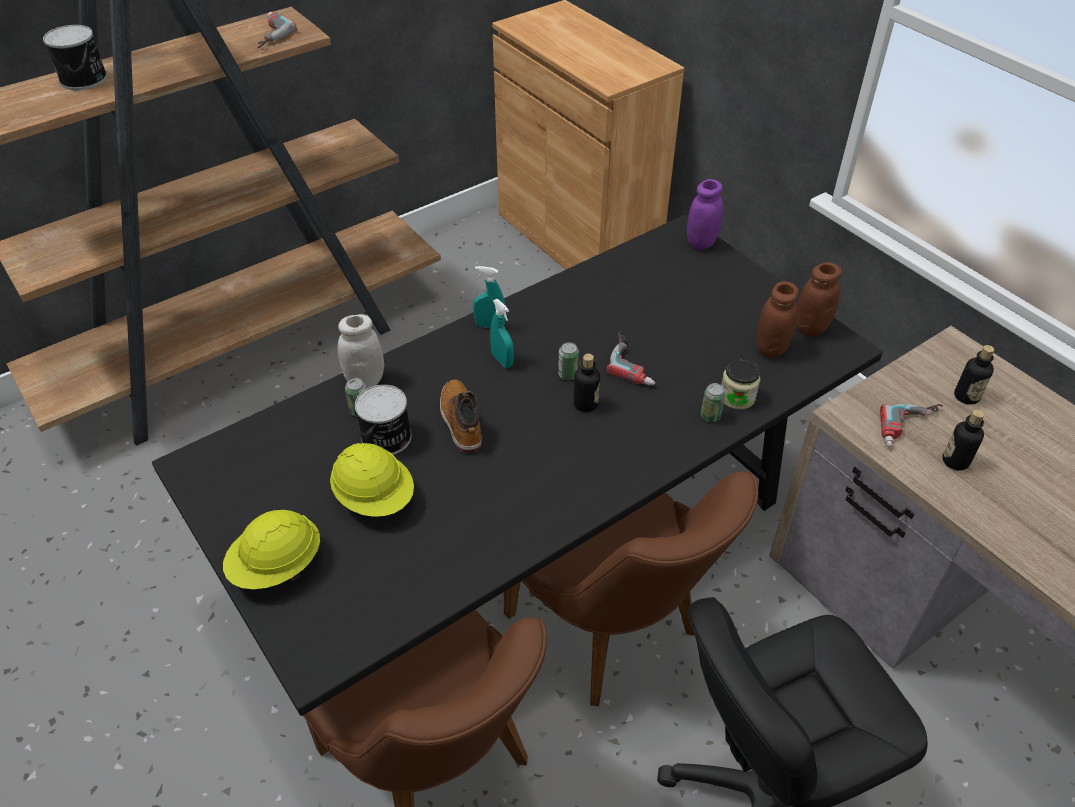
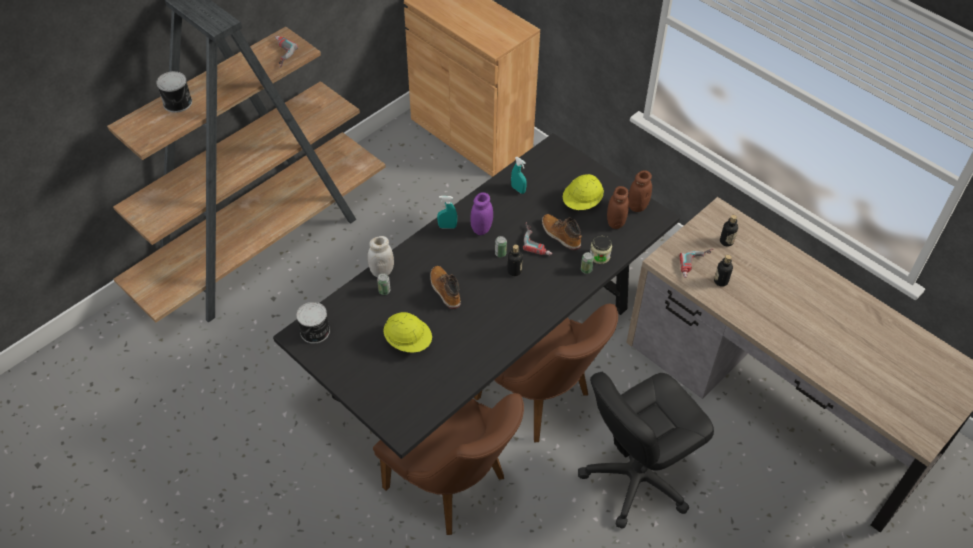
camera: 10 degrees left, 5 degrees up
yellow hard hat [223,510,320,589] -> yellow hard hat moved to [563,174,604,210]
can [355,385,412,455] -> can moved to [297,302,330,344]
turquoise spray bottle [490,299,514,368] -> turquoise spray bottle moved to [511,157,527,194]
purple jar [687,179,723,250] -> purple jar moved to [470,192,493,235]
none -> boot [542,214,582,250]

